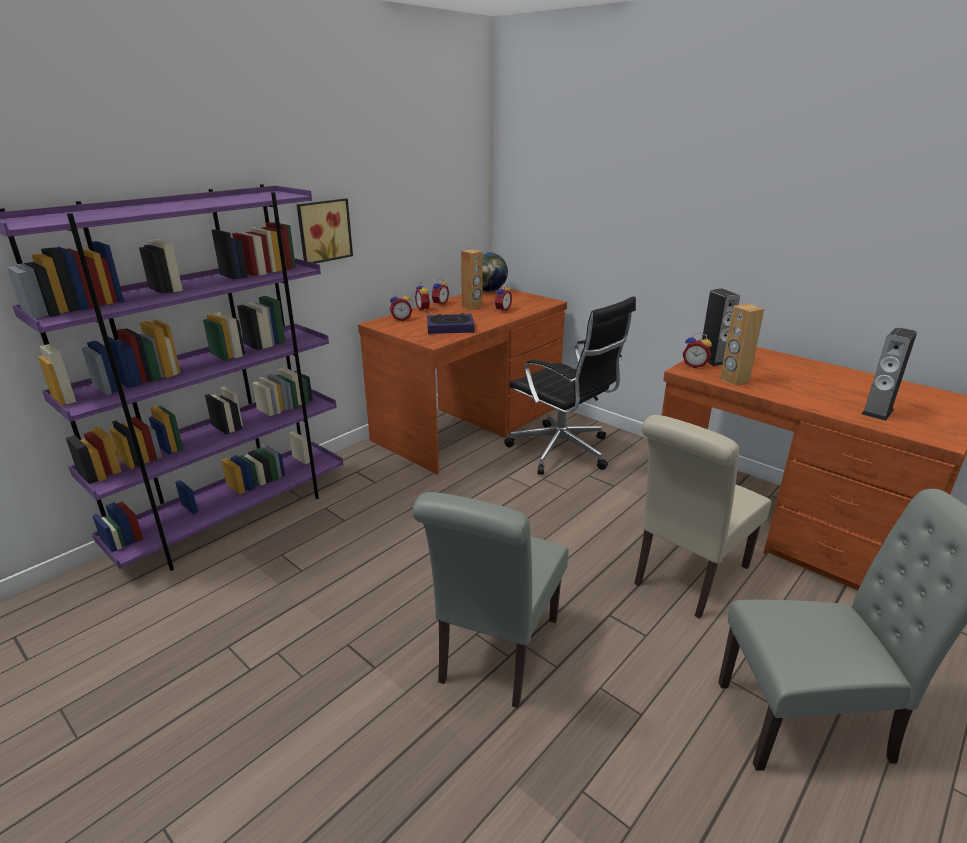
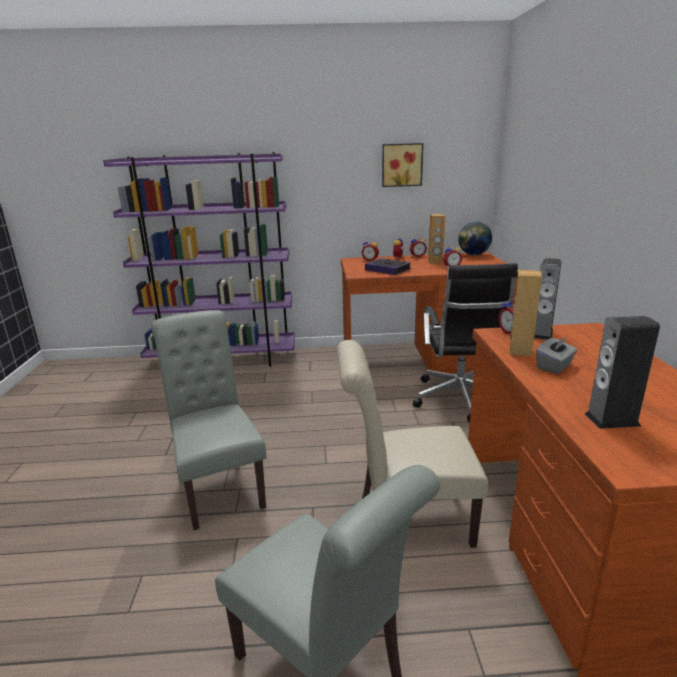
camera: 45 degrees right, 5 degrees down
picture [297,198,353,264] -> picture moved to [382,143,423,187]
grey chair [412,492,569,708] -> grey chair turned 90 degrees clockwise [151,310,266,530]
none -> grey tissue box [536,337,577,374]

